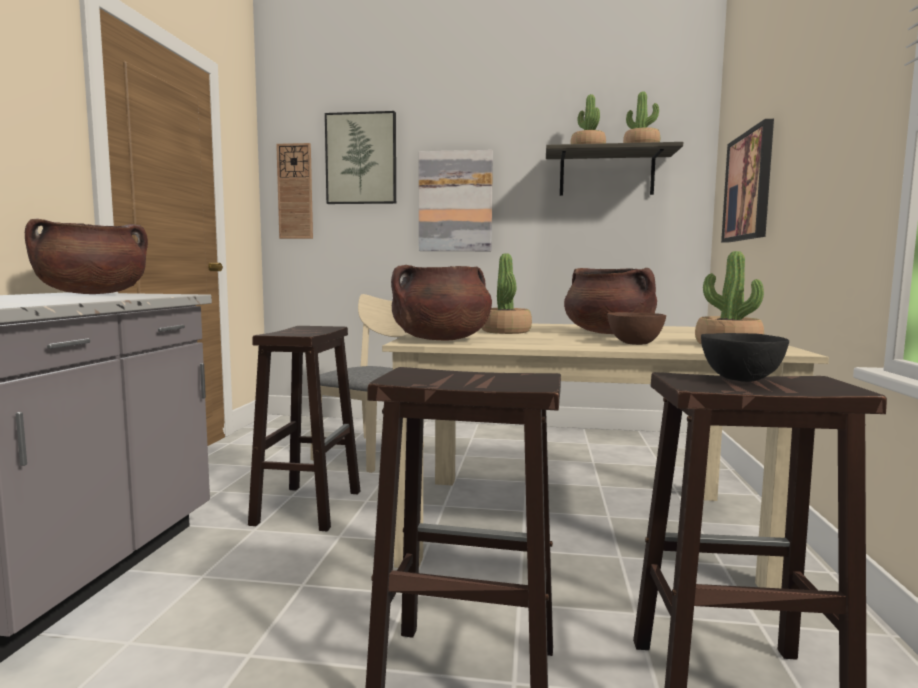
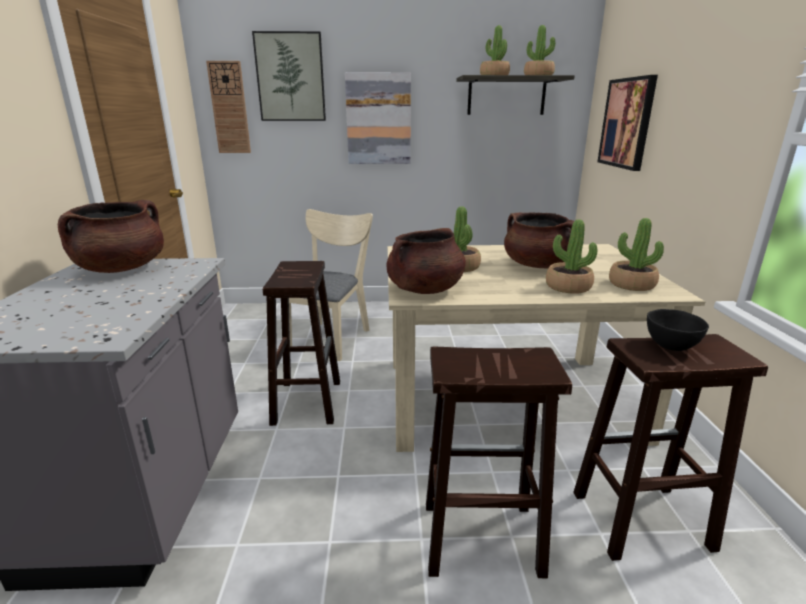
camera: 10 degrees left, 15 degrees up
brown bowl [607,312,666,345] -> potted plant [546,219,597,294]

